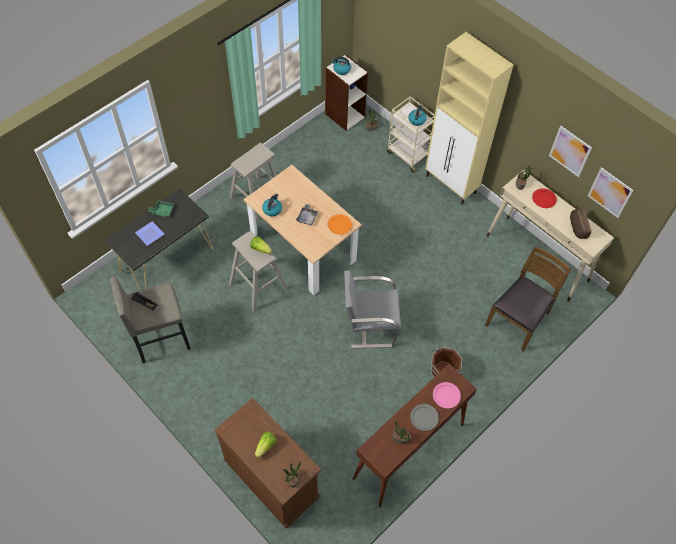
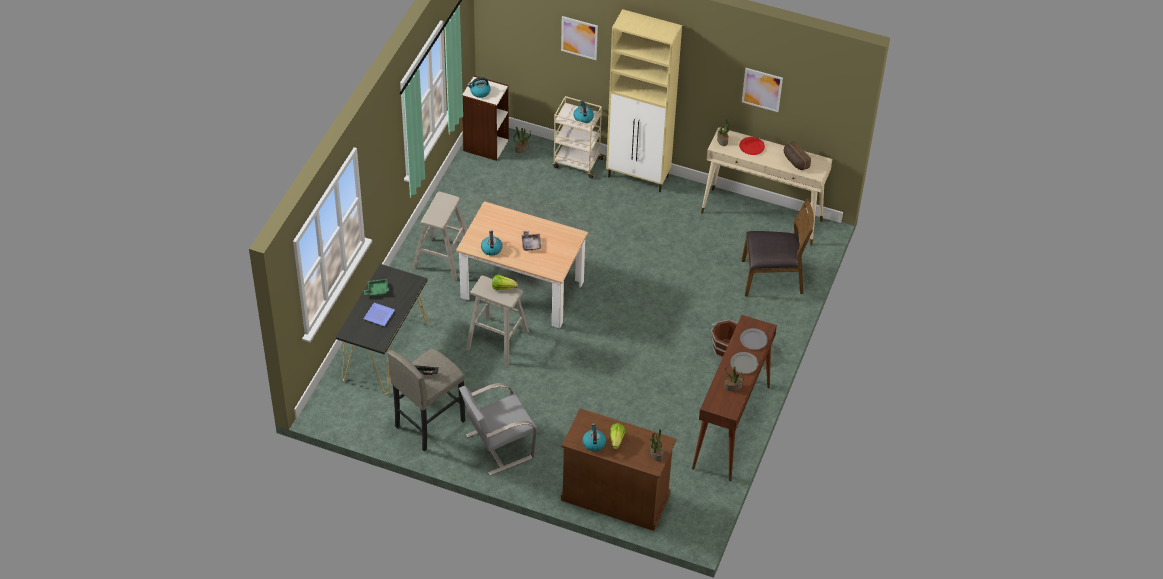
camera: 25 degrees left, 10 degrees down
orange plate [328,214,352,234] -> none
grey chair [344,270,401,348] -> grey chair moved to [459,383,537,476]
pink plate [433,382,461,408] -> grey plate [740,328,768,350]
brown chair [485,246,572,351] -> brown chair turned 75 degrees clockwise [742,198,814,297]
picture [588,167,633,218] -> picture moved to [561,16,598,60]
none -> kettle [582,423,606,451]

